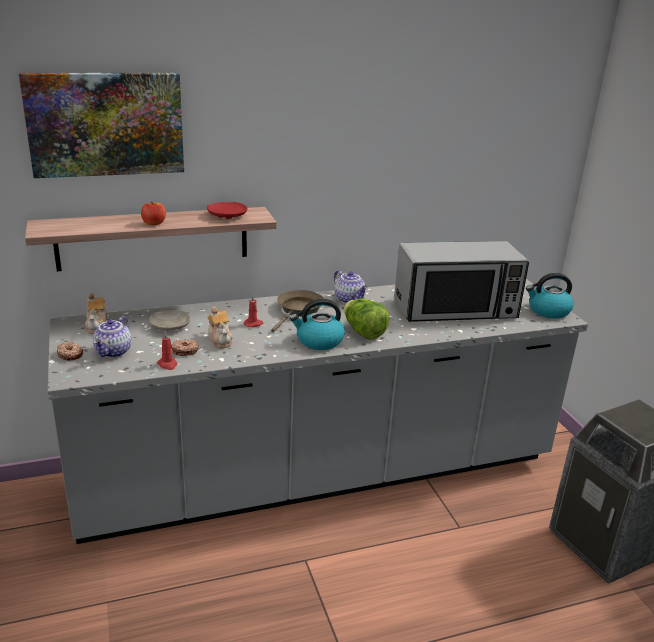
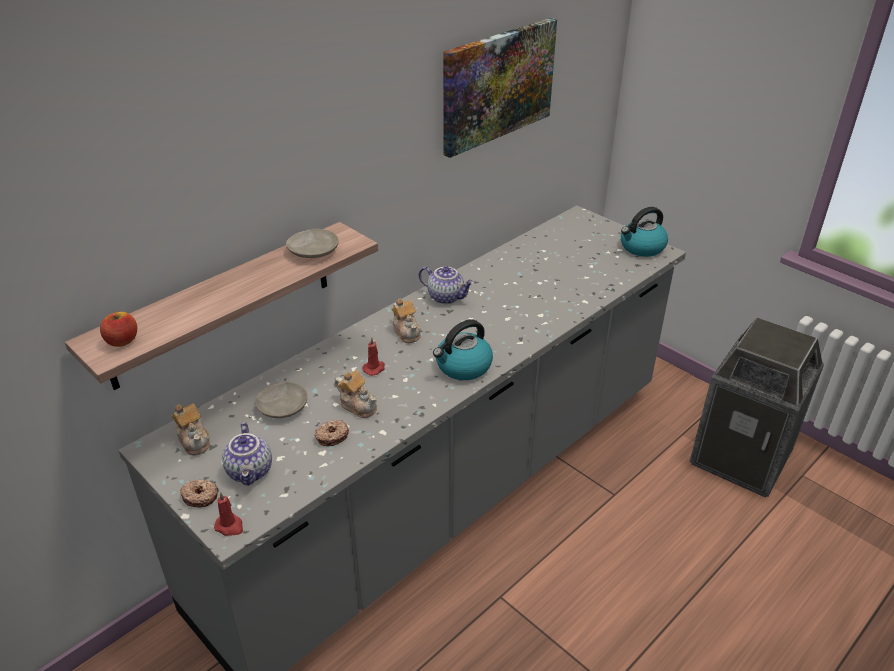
camera: 25 degrees left, 10 degrees up
picture [19,73,184,178] -> picture moved to [443,18,557,158]
apple [141,202,166,225] -> apple moved to [100,312,137,347]
red candle [157,332,177,370] -> red candle moved to [214,492,243,536]
red plate [207,202,248,219] -> beige plate [286,229,339,258]
brown frying pan [271,290,324,332] -> teapot [391,298,421,343]
lettuce [344,298,389,340] -> none
microwave [394,241,529,322] -> none

